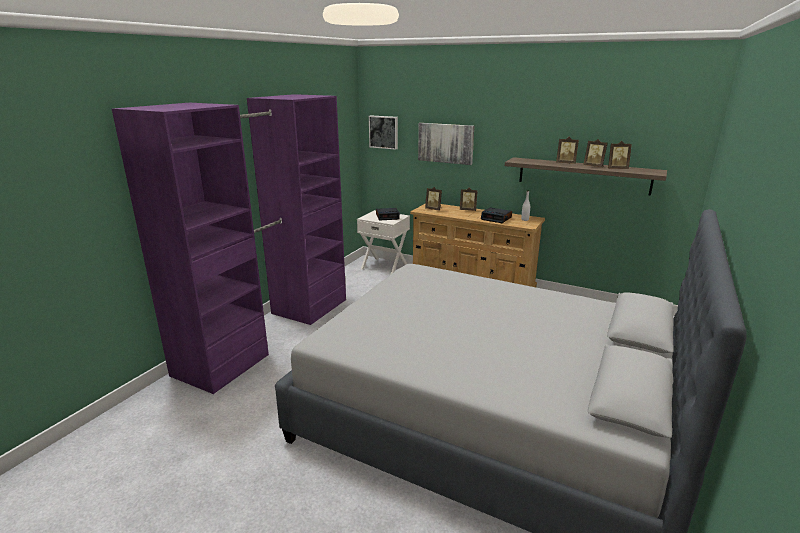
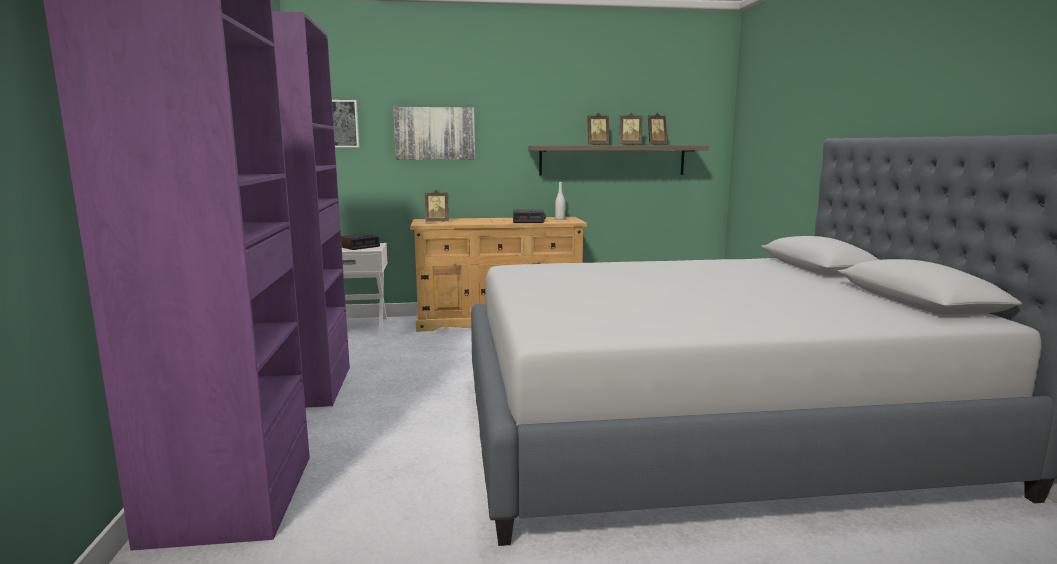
camera: 35 degrees left, 10 degrees down
picture frame [460,188,478,211] -> none

